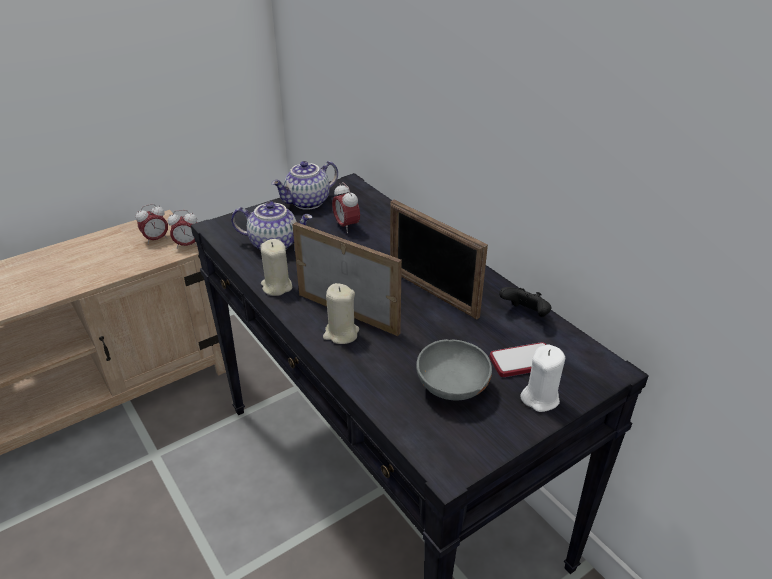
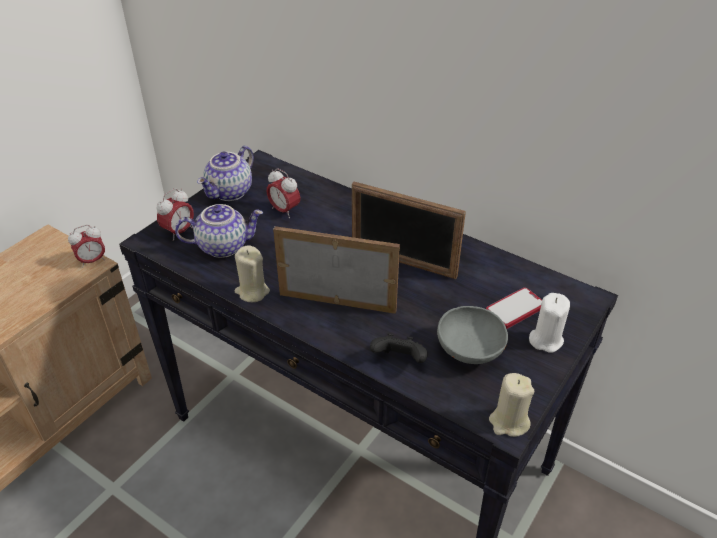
camera: 20 degrees left, 5 degrees up
alarm clock [136,204,168,243] -> alarm clock moved to [156,188,194,241]
beige candle [323,283,359,344] -> beige candle moved to [489,373,534,437]
black game controller [499,287,551,317] -> black game controller moved to [370,333,428,363]

